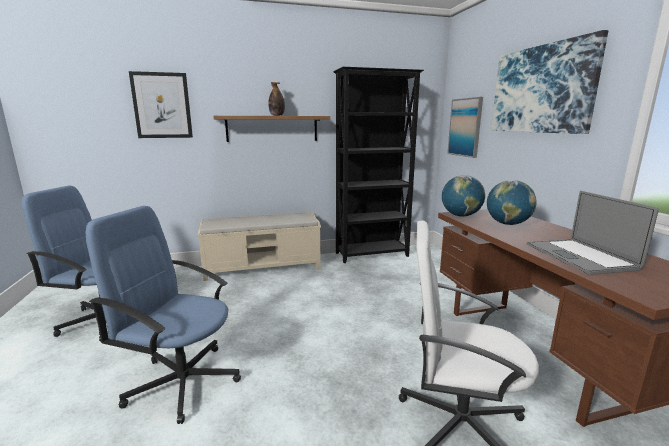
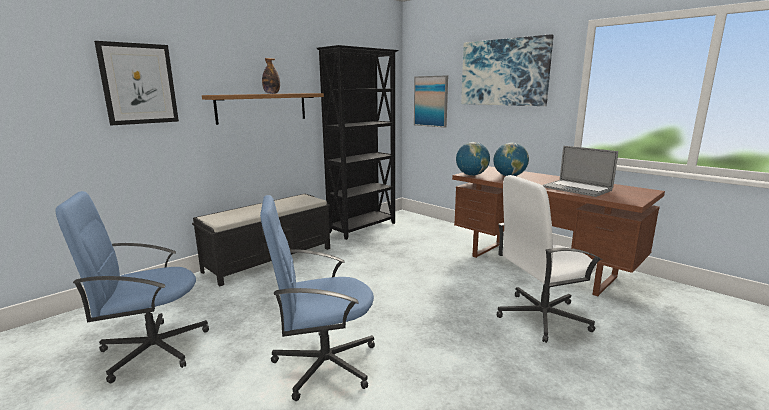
camera: 30 degrees left, 0 degrees up
beige bench [197,212,321,281] -> black bench [192,194,330,286]

